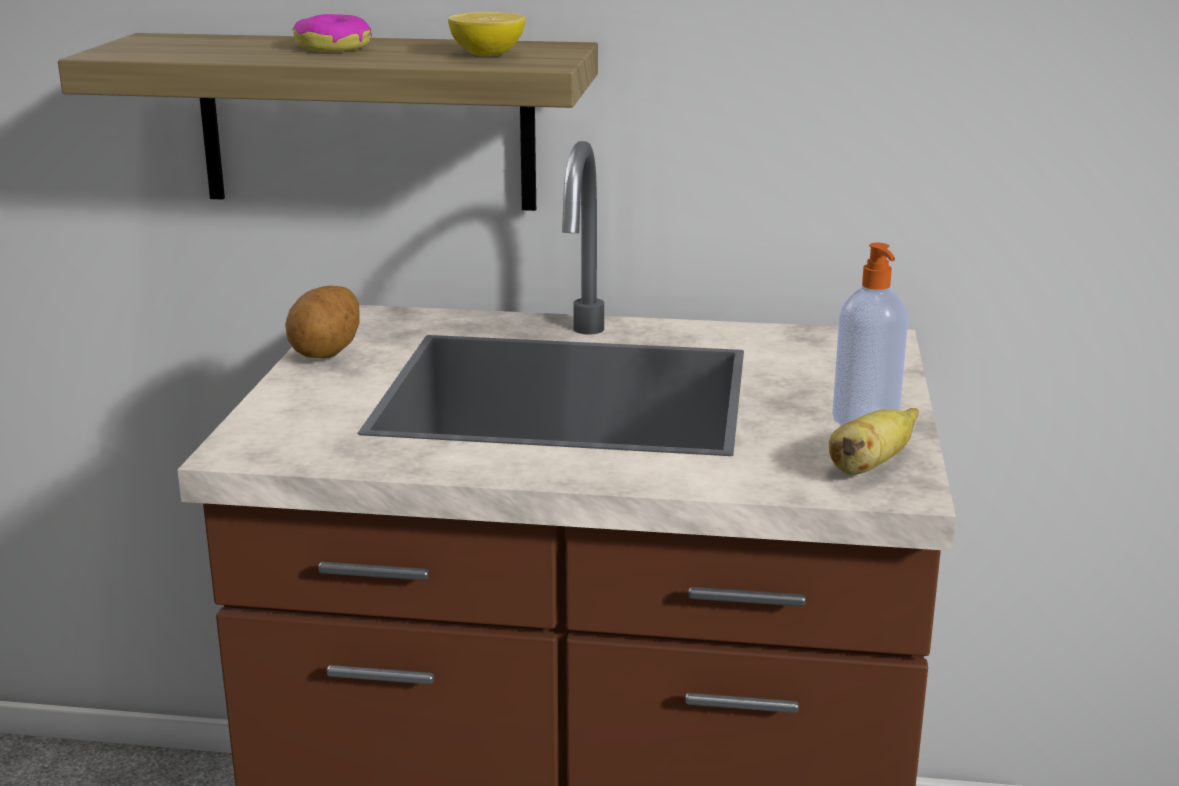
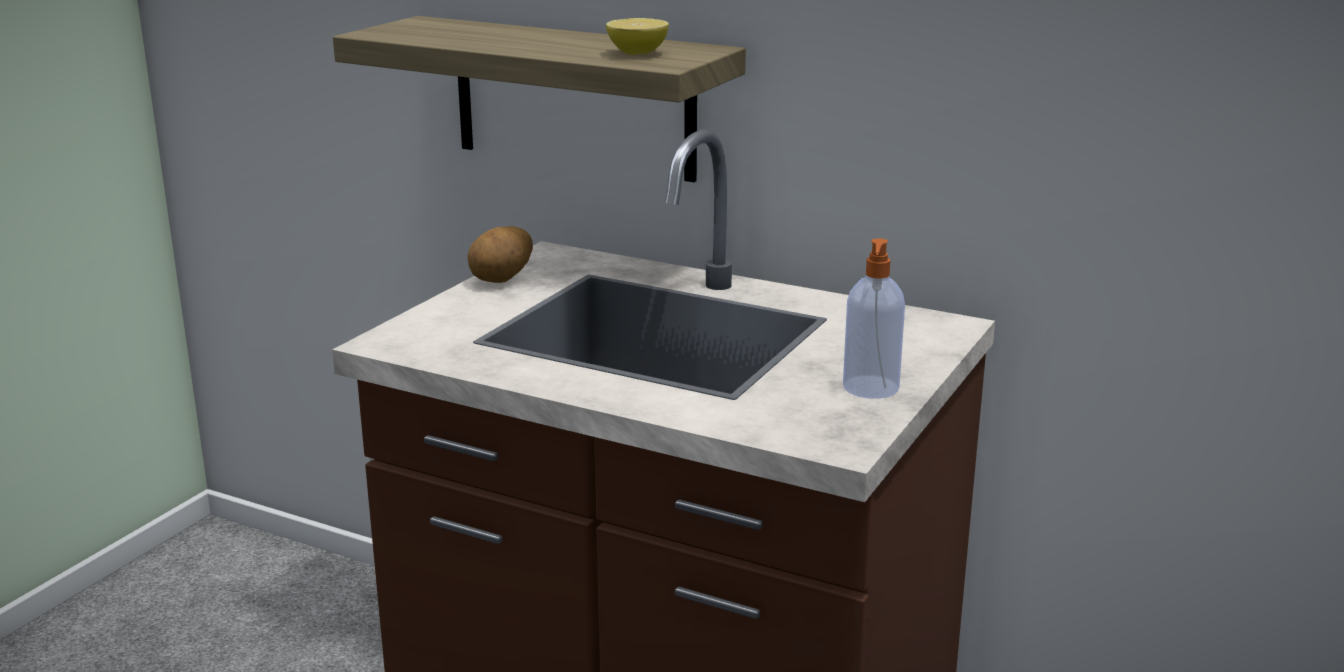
camera: 20 degrees right, 0 degrees up
donut [292,14,372,52] -> none
banana [829,408,918,475] -> none

